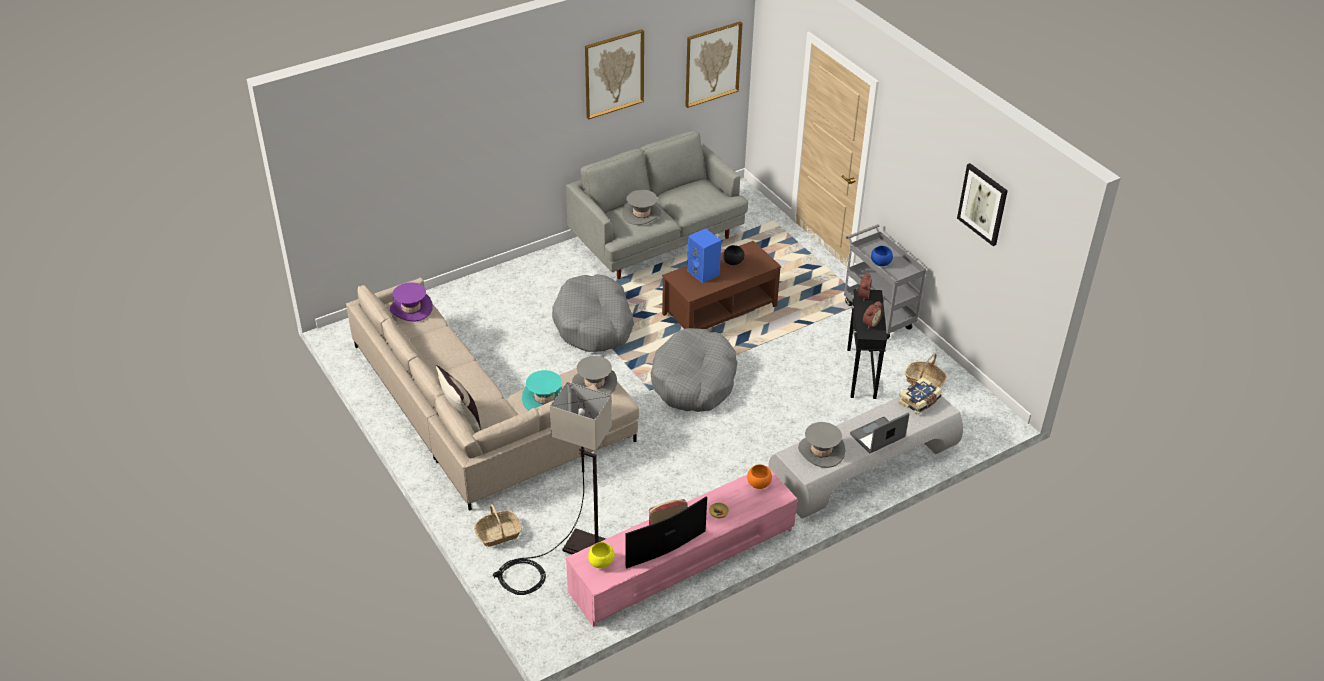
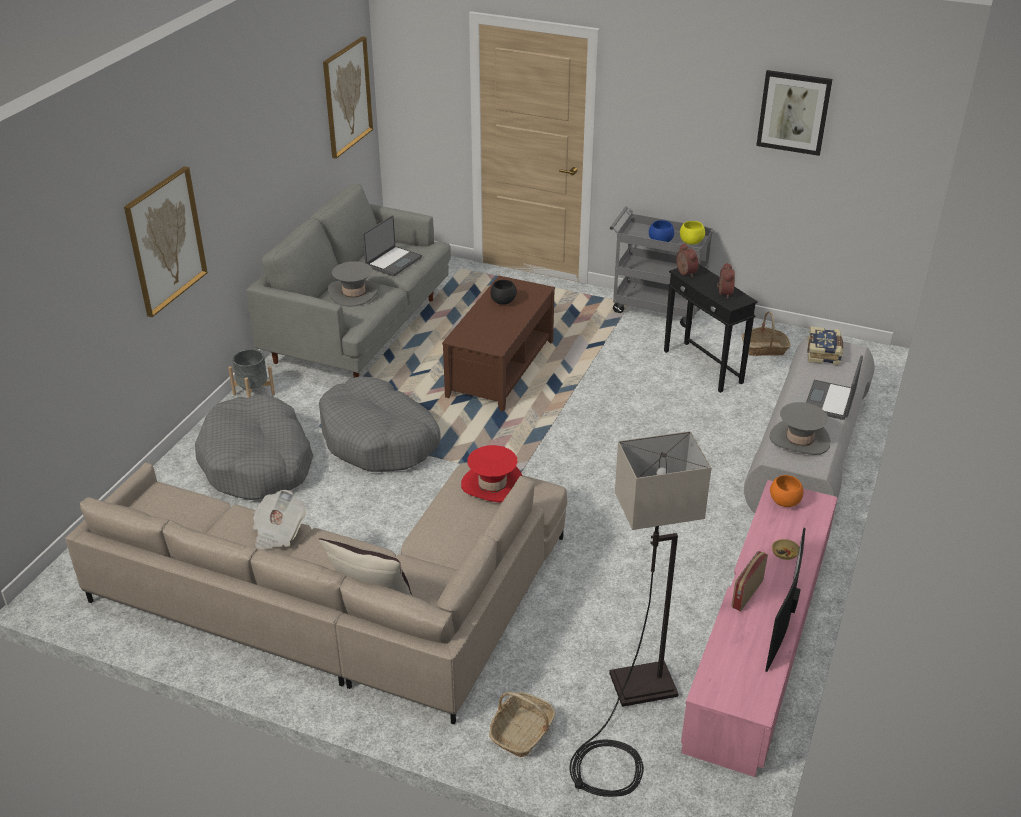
camera: 35 degrees left, 5 degrees down
purple hat [390,282,433,322] -> none
turquoise hat [522,370,562,410] -> none
grey hat [572,356,617,395] -> red hat [461,445,522,503]
picture [585,29,644,119] -> picture moved to [124,166,208,317]
yellow bowl [588,542,615,568] -> yellow bowl moved to [680,221,705,245]
grey dog bed [650,328,737,412] -> grey dog bed moved to [195,394,313,500]
blue speaker [687,228,721,283] -> none
none -> grey planter [228,349,275,398]
none -> newspaper [253,490,306,549]
none -> laptop [363,216,422,276]

